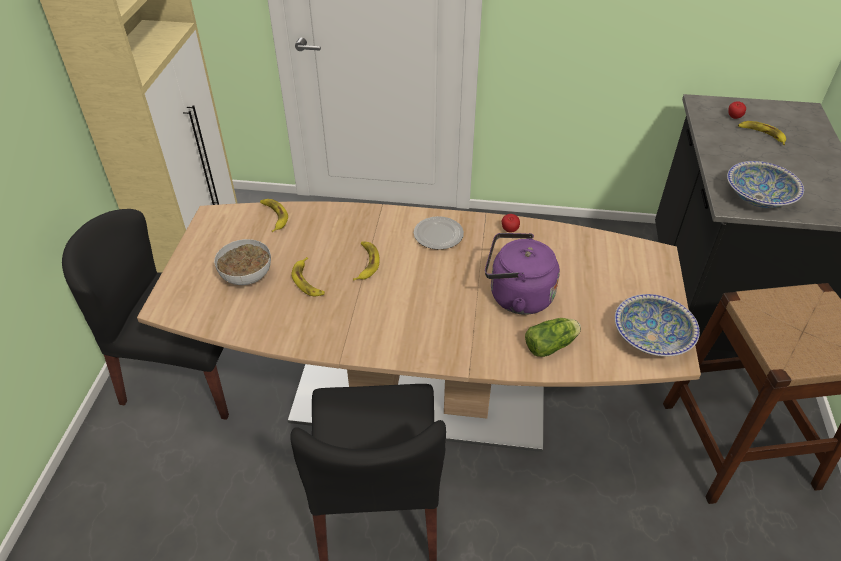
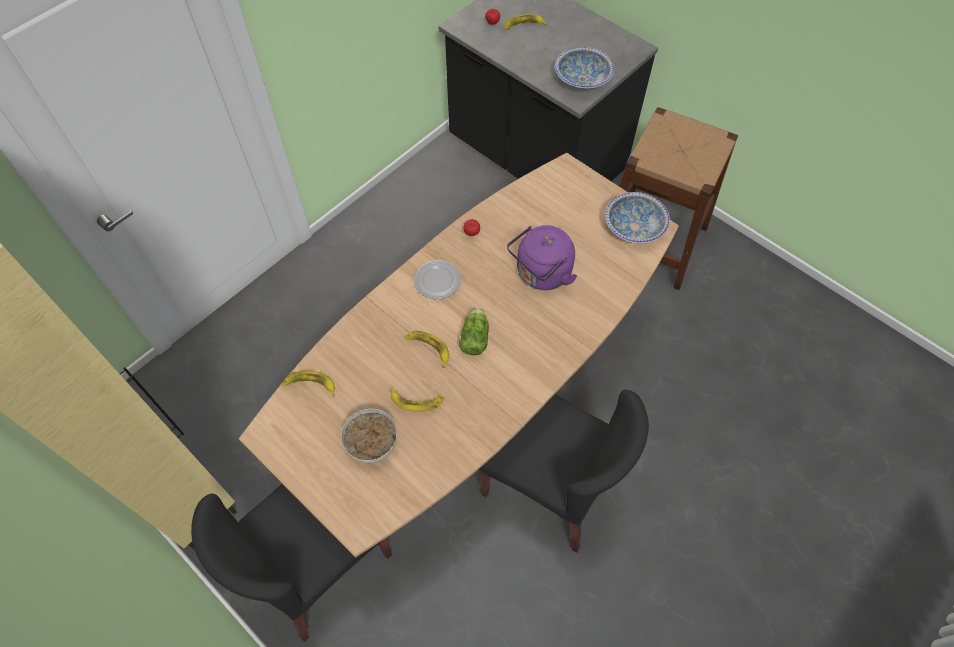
camera: 55 degrees left, 15 degrees up
lettuce [525,318,581,357] -> lettuce moved to [459,308,489,355]

